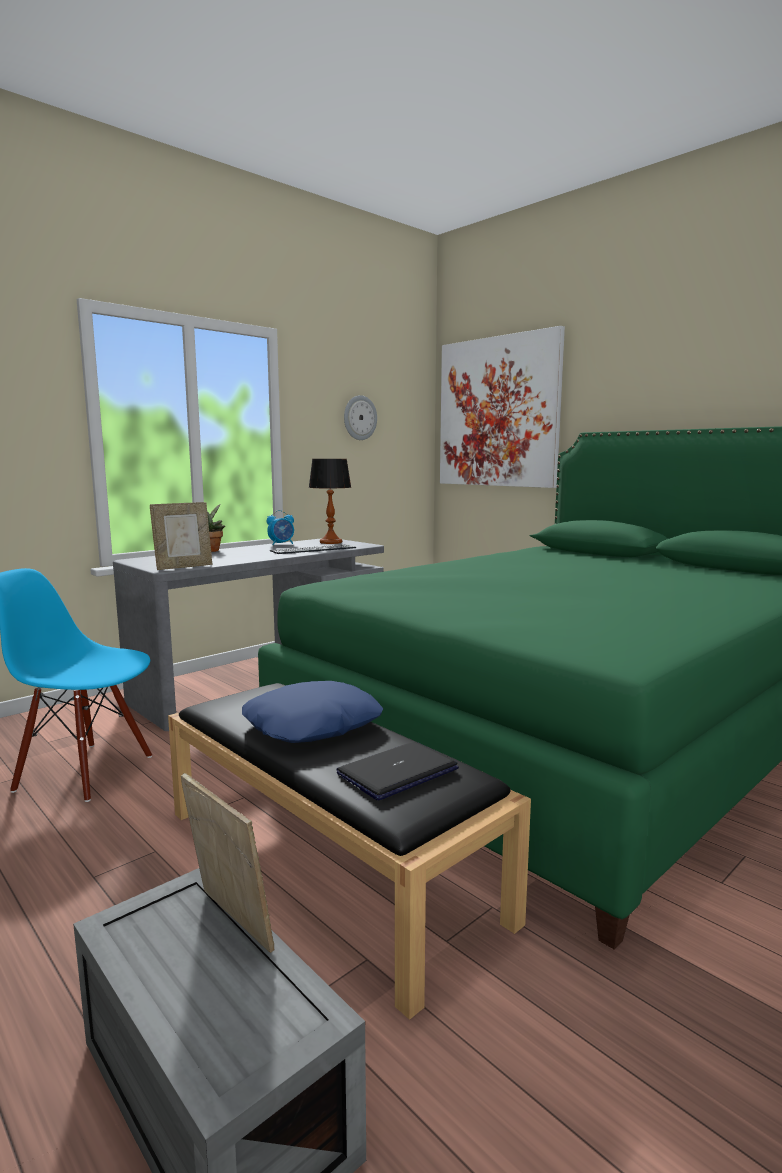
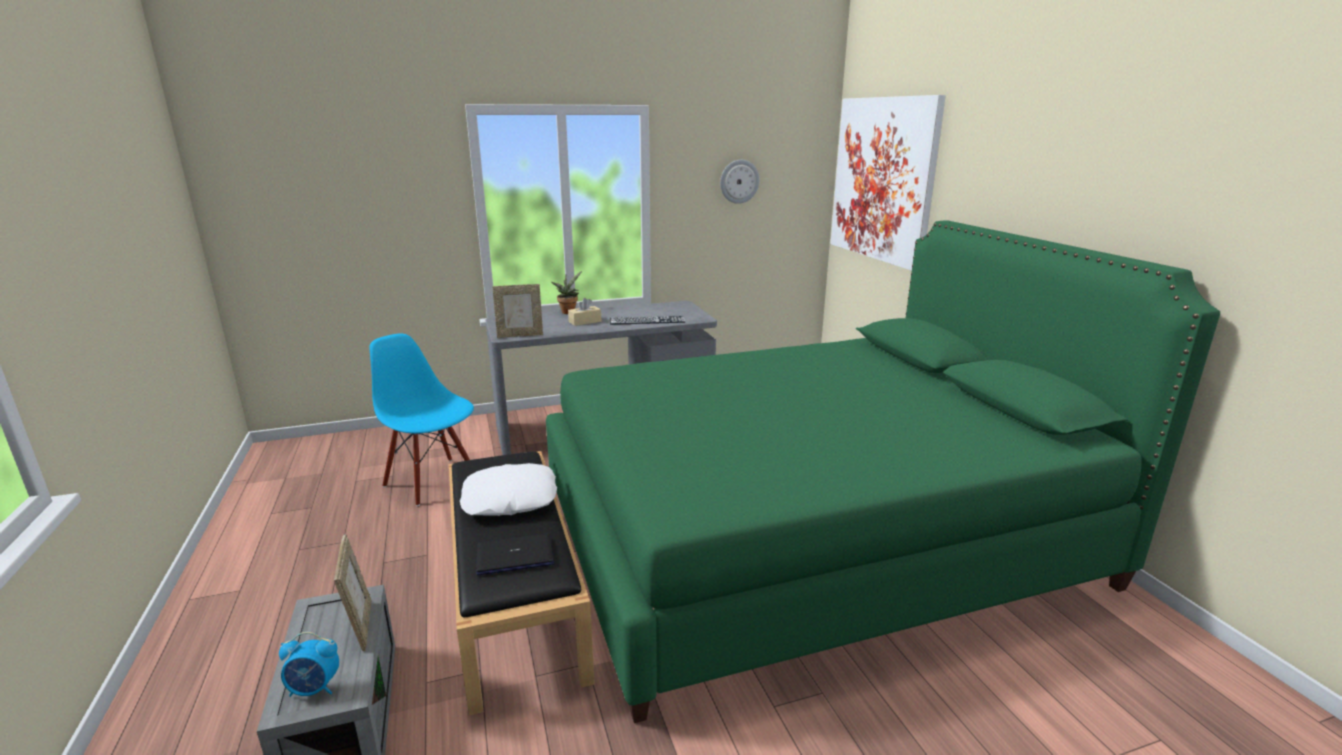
camera: 25 degrees right, 10 degrees up
blue pillow [242,681,383,743] -> white pillow [460,463,557,516]
alarm clock [267,510,294,545] -> alarm clock moved to [279,632,339,697]
table lamp [309,459,351,544] -> none
none -> beige tissue box [568,298,601,326]

